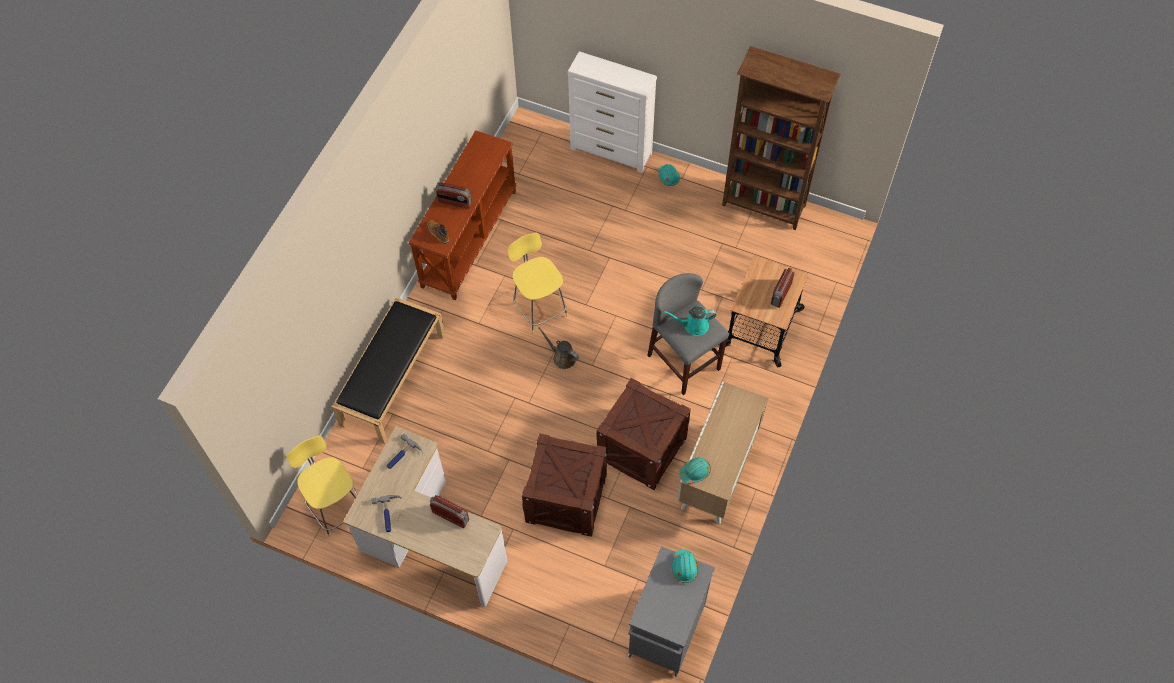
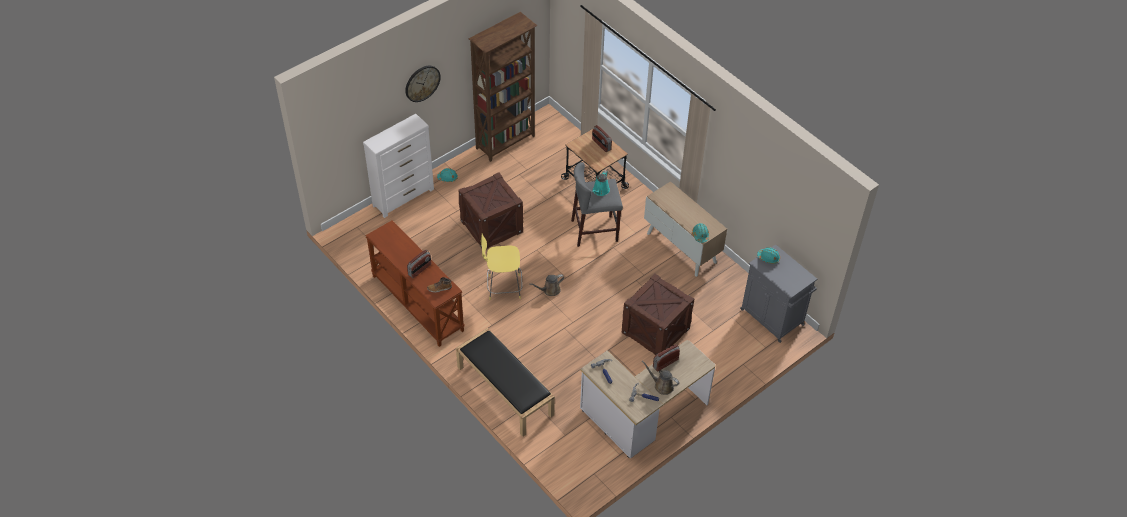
camera: 65 degrees left, 10 degrees down
yellow stool [287,436,358,537] -> none
crate [596,378,691,490] -> crate moved to [458,172,523,249]
none -> wall clock [405,66,441,102]
none -> brown watering can [642,360,679,395]

